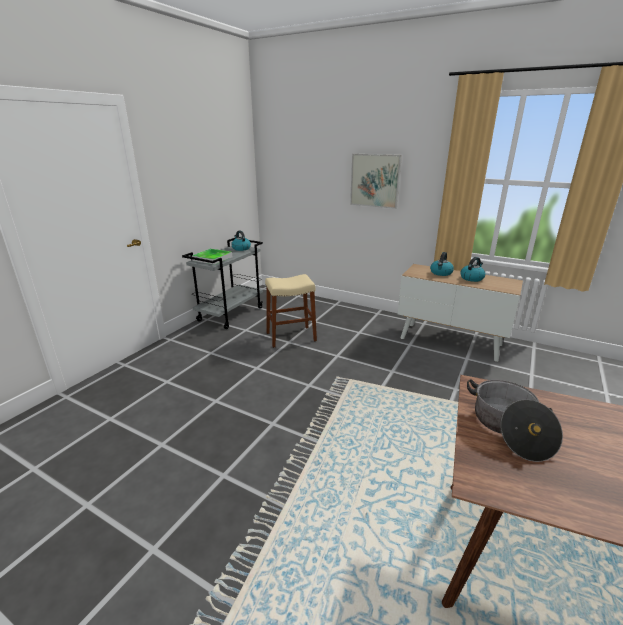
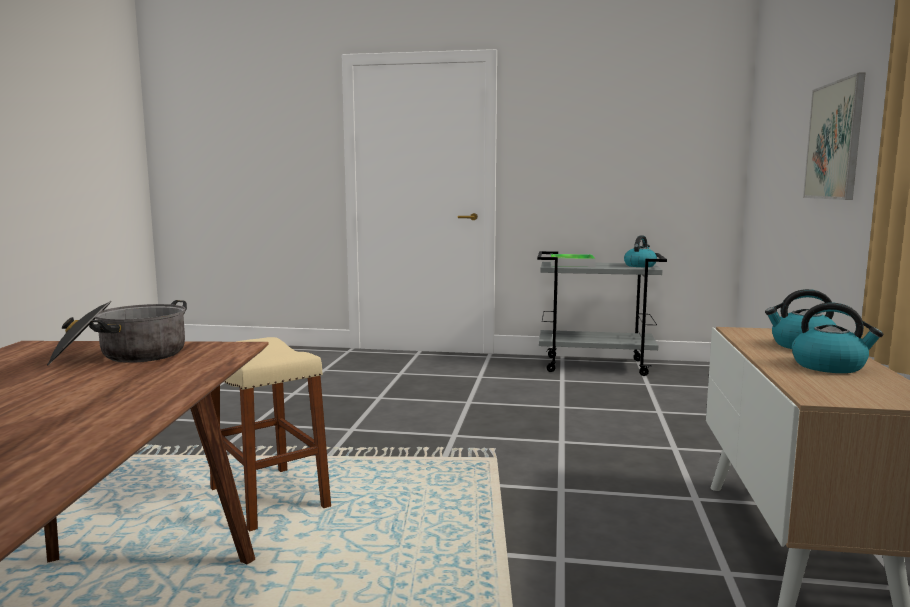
camera: 70 degrees right, 15 degrees down
beige stool [265,274,317,348] -> beige stool moved to [210,337,331,532]

